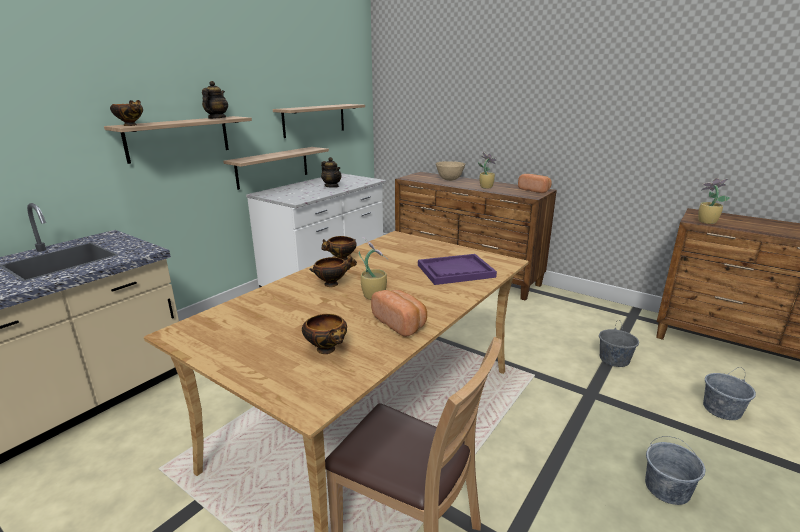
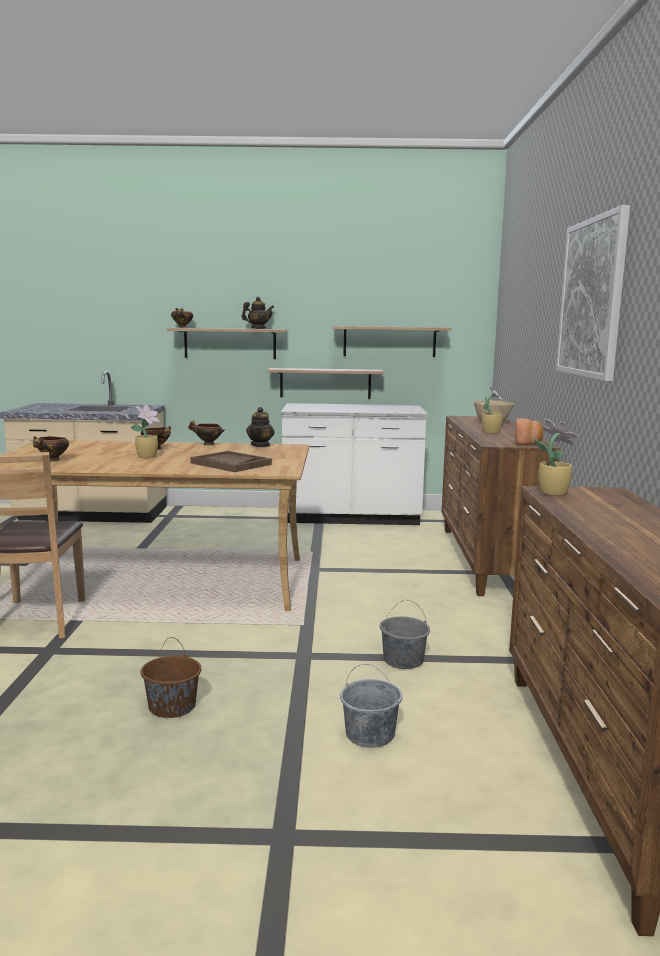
camera: 55 degrees right, 10 degrees down
teapot [321,157,341,188] -> teapot moved to [246,407,275,447]
bread [371,290,427,337] -> none
purple tray [418,254,497,285] -> brown tray [191,451,272,472]
grey bucket [645,436,705,505] -> brown bucket [140,637,201,718]
none -> picture [556,205,630,381]

